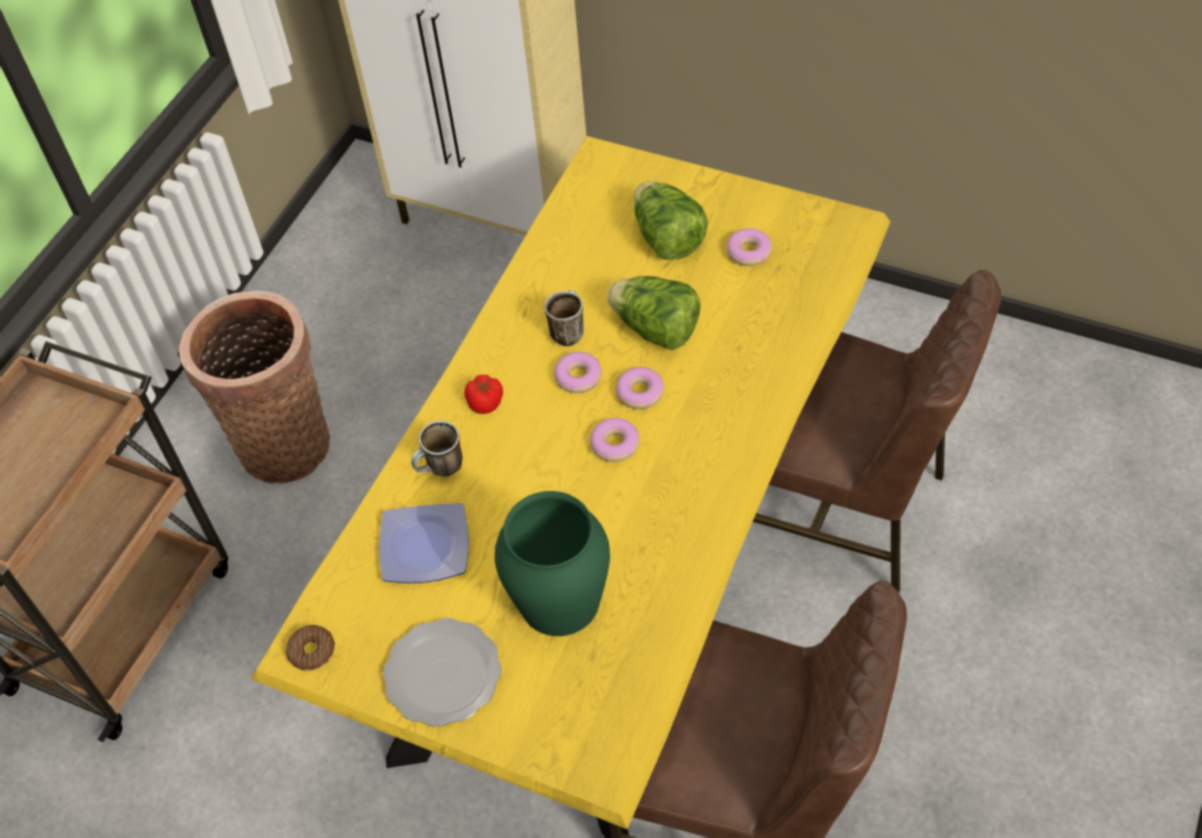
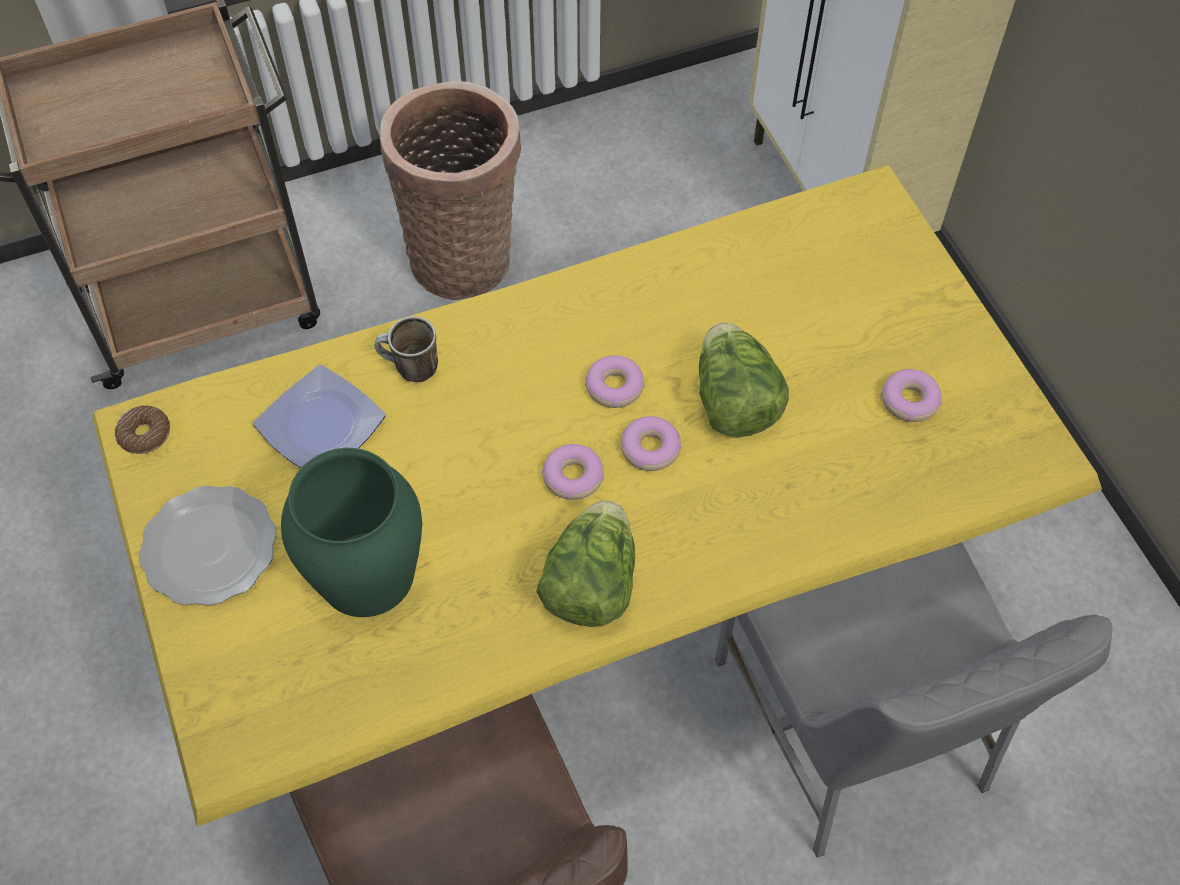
camera: 40 degrees right, 5 degrees up
tomato [464,375,503,414] -> none
mug [544,290,584,346] -> none
lettuce [634,181,708,260] -> lettuce moved to [536,500,635,627]
brown chair [753,270,1001,592] -> grey chair [715,542,1112,858]

